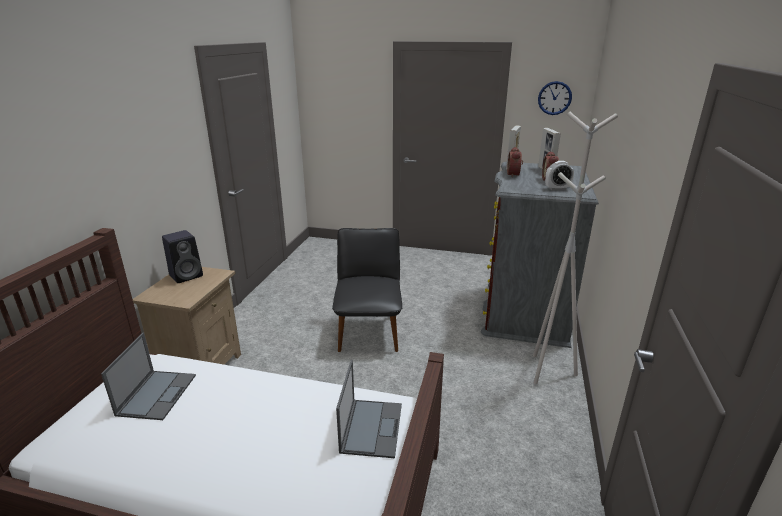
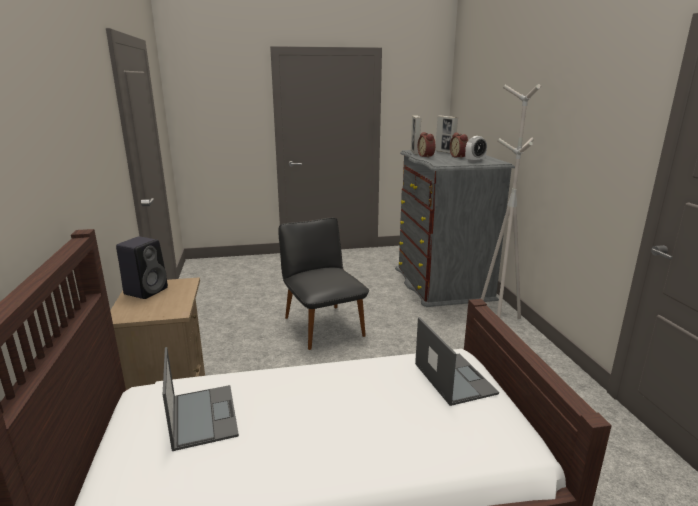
camera: 25 degrees left, 5 degrees down
wall clock [538,81,572,115] -> none

